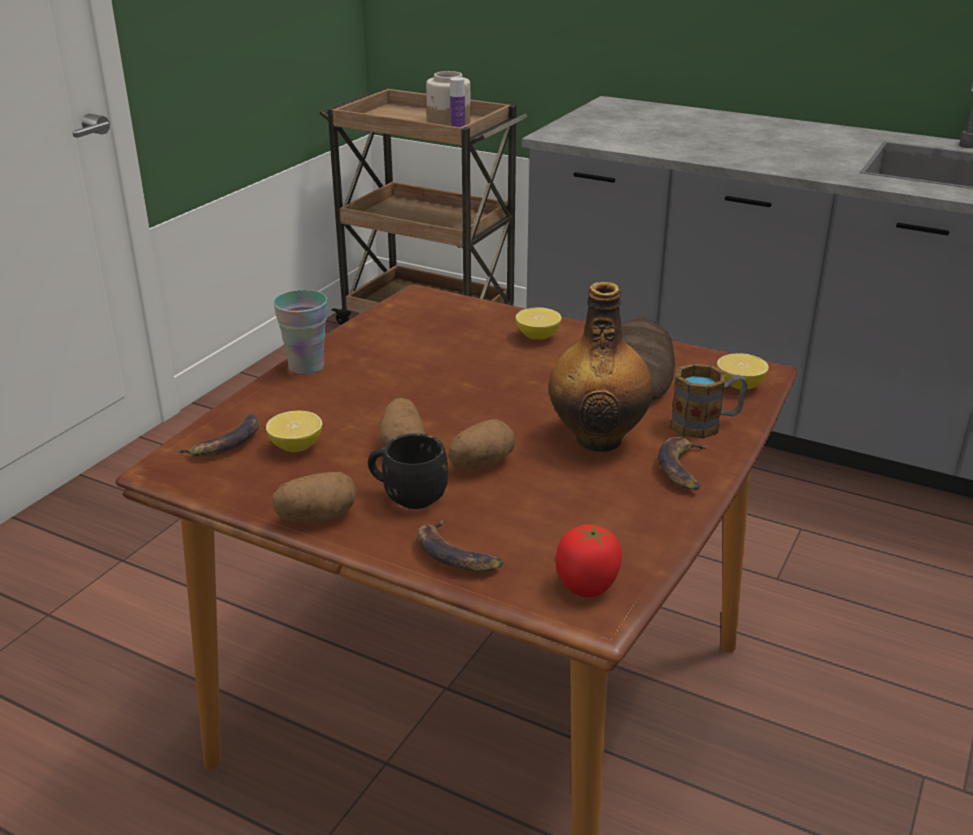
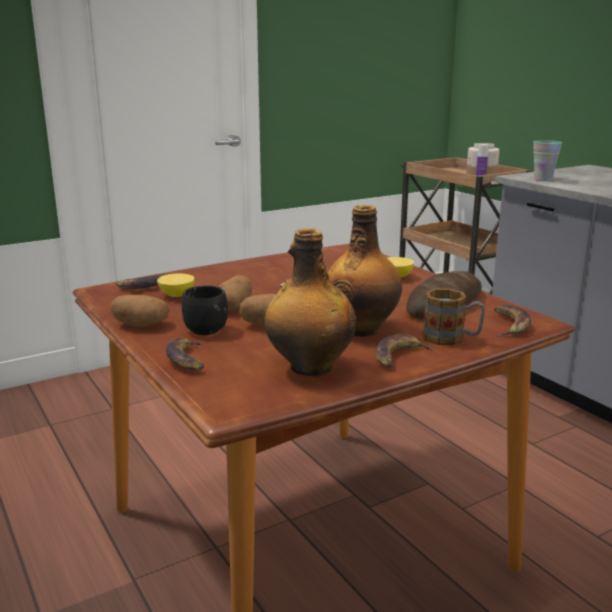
camera: 30 degrees right, 10 degrees down
cup [273,290,327,374] -> cup moved to [533,140,562,181]
tomato [555,524,622,597] -> none
lemon [717,353,769,389] -> banana [494,305,531,337]
none -> bottle [264,228,356,376]

